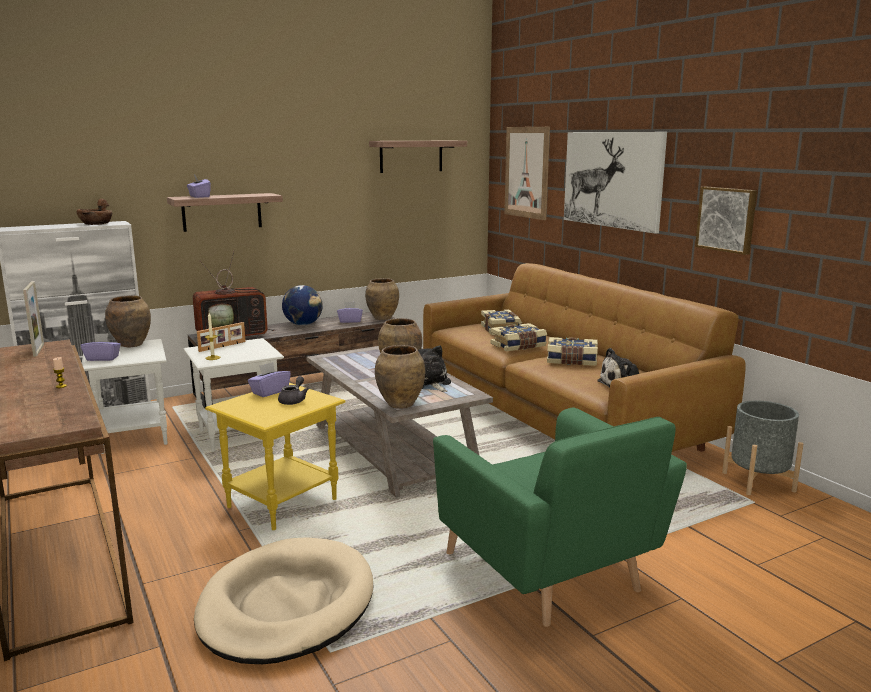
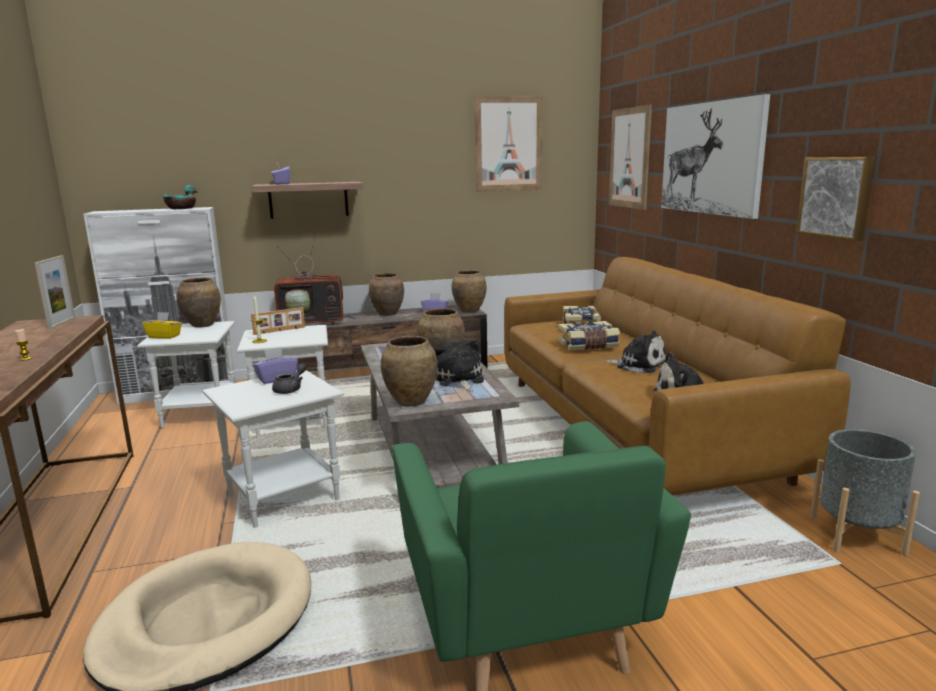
camera: 15 degrees right, 0 degrees up
brown bowl [77,199,112,225] -> turquoise bowl [163,185,198,209]
purple tissue box [81,333,121,361] -> yellow tissue box [143,312,182,339]
yellow side table [205,383,346,530] -> white side table [202,370,344,528]
globe [282,285,323,325] -> brown vase [369,273,404,316]
shelf [369,141,467,173] -> picture [474,96,543,192]
book [547,337,598,366] -> plush toy [605,331,665,373]

